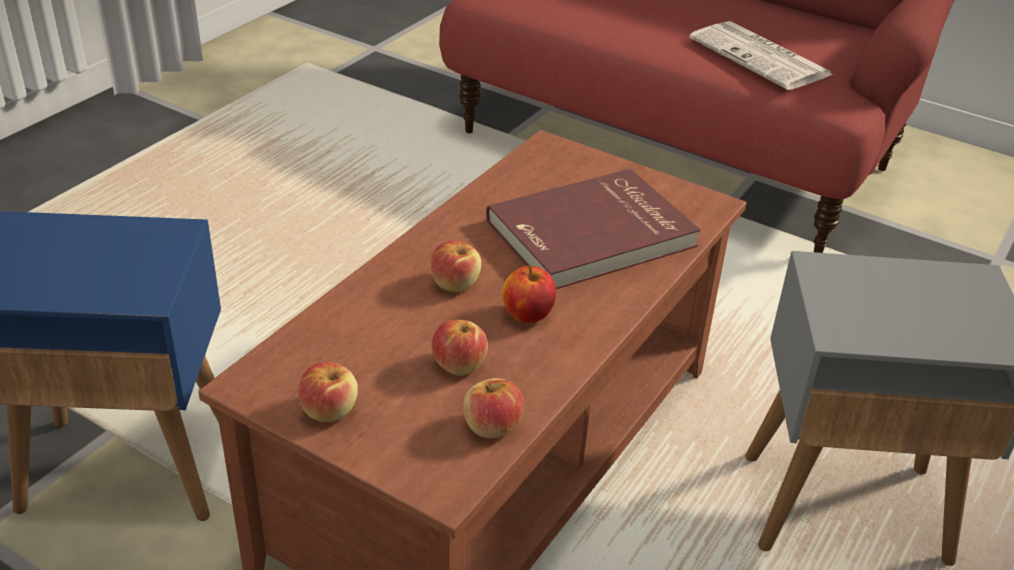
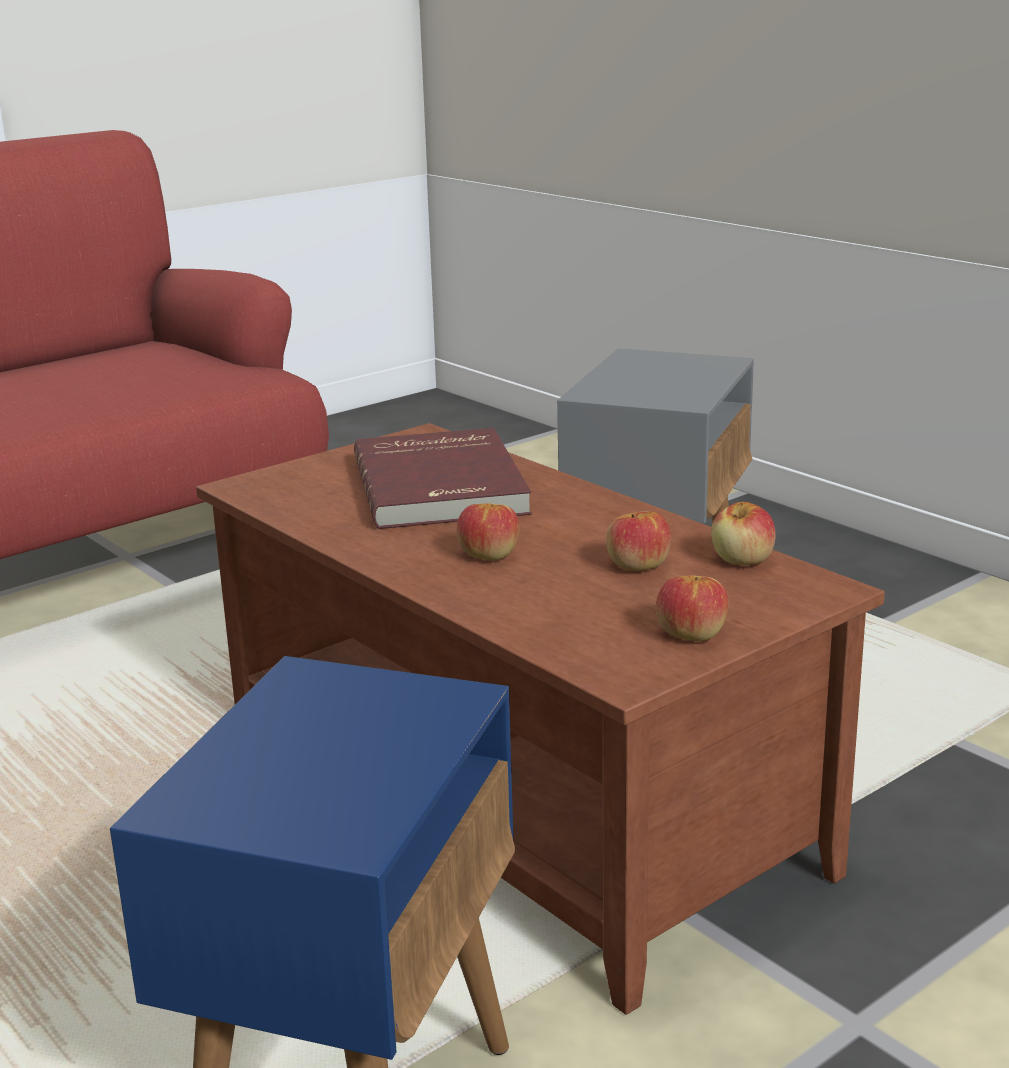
camera: 70 degrees left, 15 degrees down
apple [502,265,556,323] -> none
newspaper [689,21,833,90] -> none

